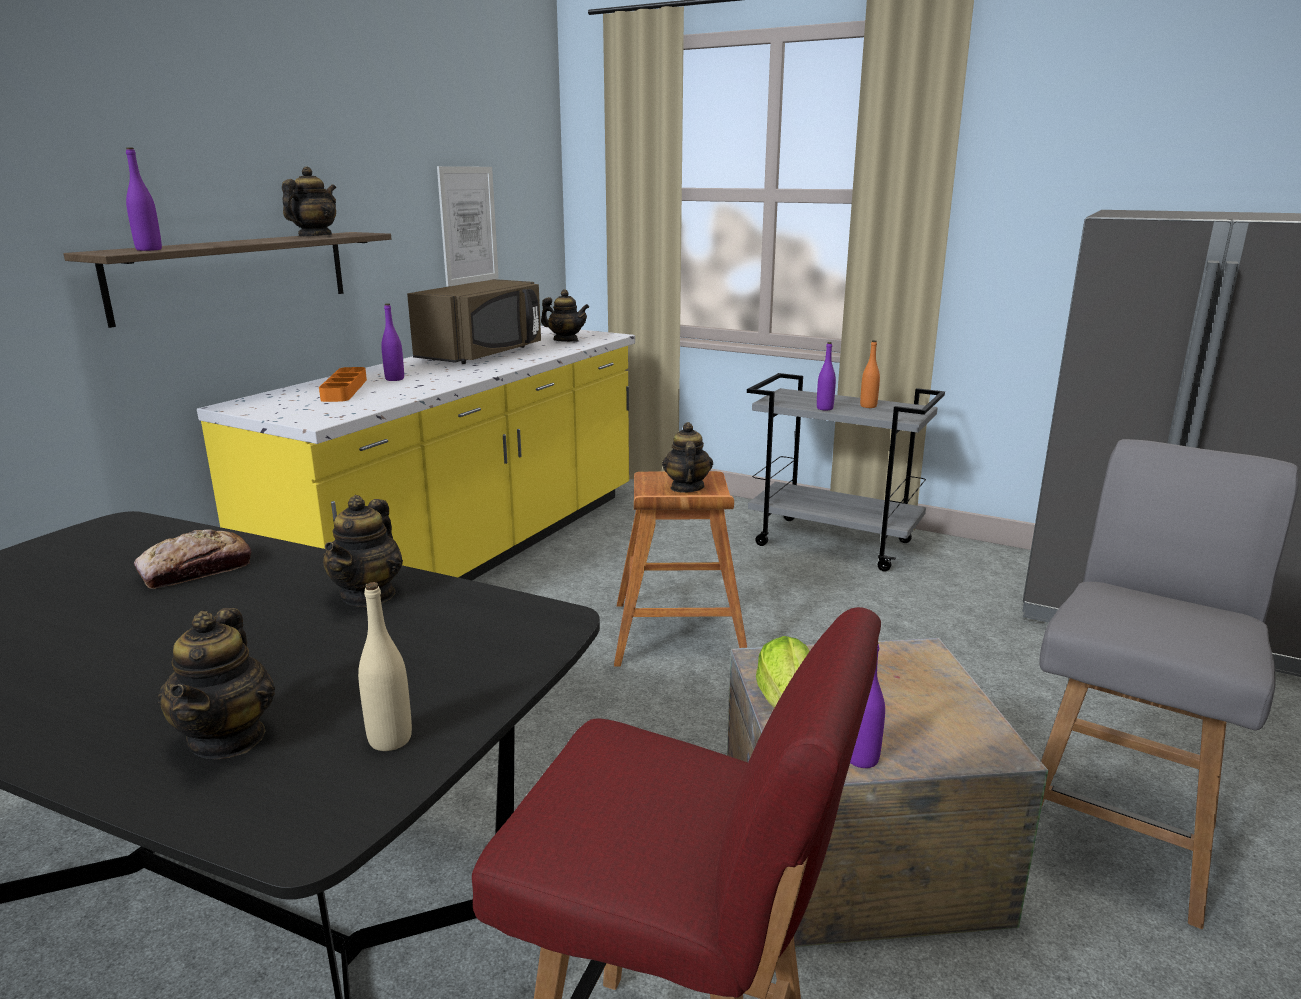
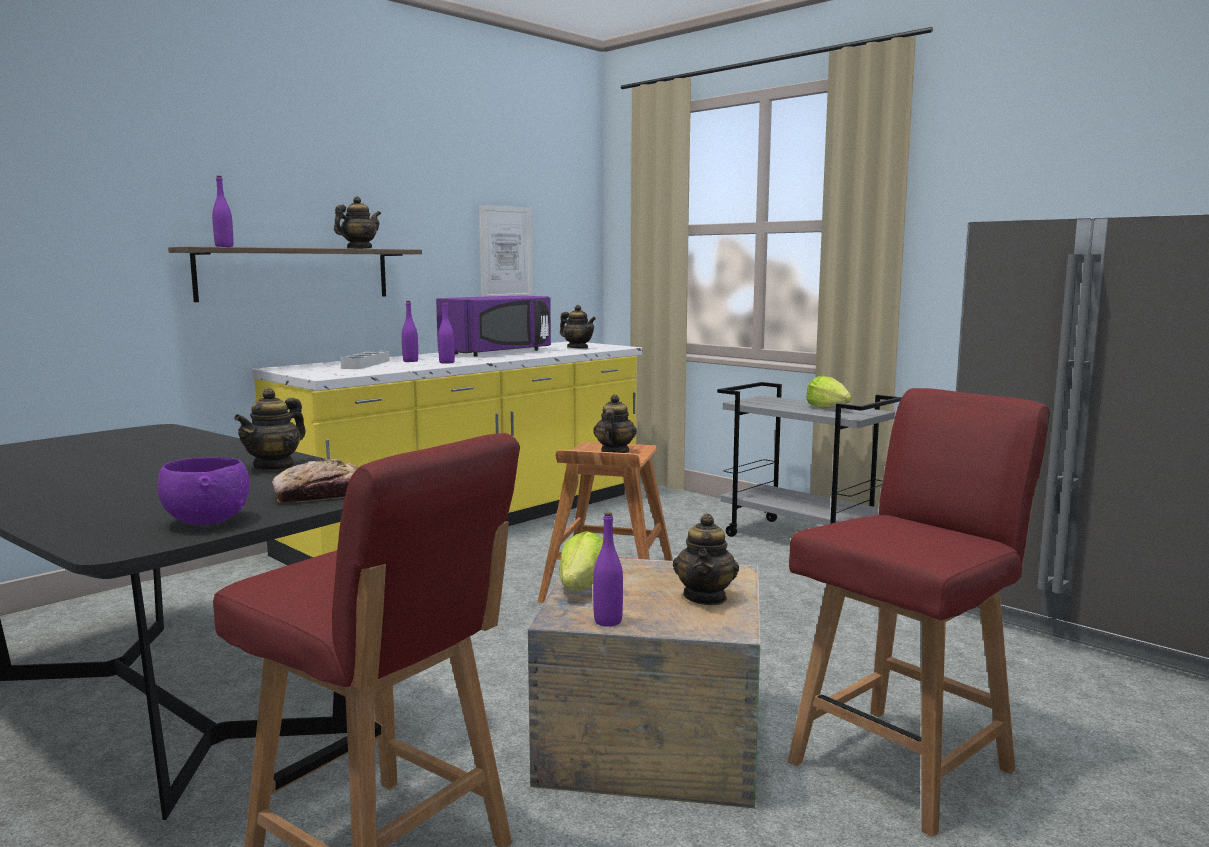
camera: 15 degrees right, 10 degrees down
bread [134,529,251,589] -> bread moved to [272,459,359,503]
teapot [158,608,275,759] -> teapot moved to [673,513,739,605]
orange tray [319,367,367,402] -> grey tray [340,351,389,369]
beige bottle [358,582,412,751] -> purple bowl [157,457,250,525]
brown microwave [407,279,541,364] -> purple microwave [436,295,551,356]
purple bottle [817,342,836,411] -> purple bottle moved to [438,301,455,364]
orange bottle [860,340,880,408] -> lettuce [806,376,852,409]
grey chair [1040,439,1299,929] -> red chair [788,388,1050,837]

